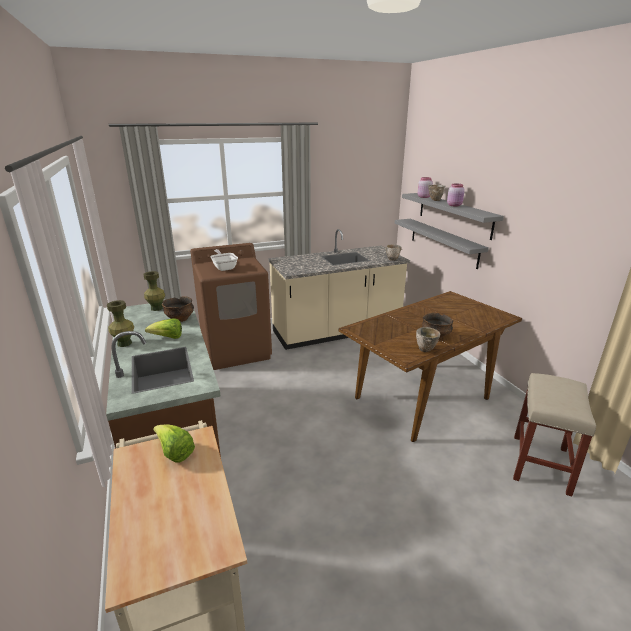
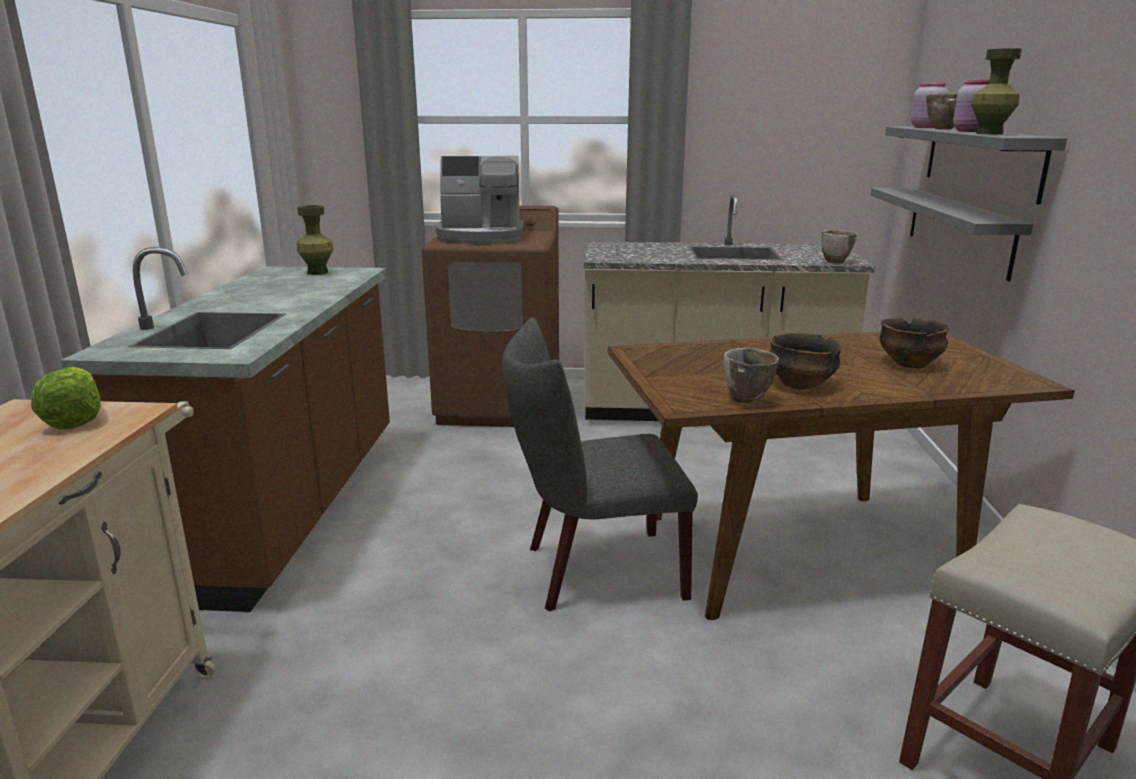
camera: 25 degrees right, 5 degrees down
green vase [107,300,134,347] -> green vase moved to [971,48,1022,134]
lettuce [145,318,182,339] -> none
bowl [162,297,194,322] -> bowl moved to [879,318,949,369]
frying pan [210,249,238,271] -> coffee machine [436,156,523,244]
none -> grey chair [502,318,698,611]

